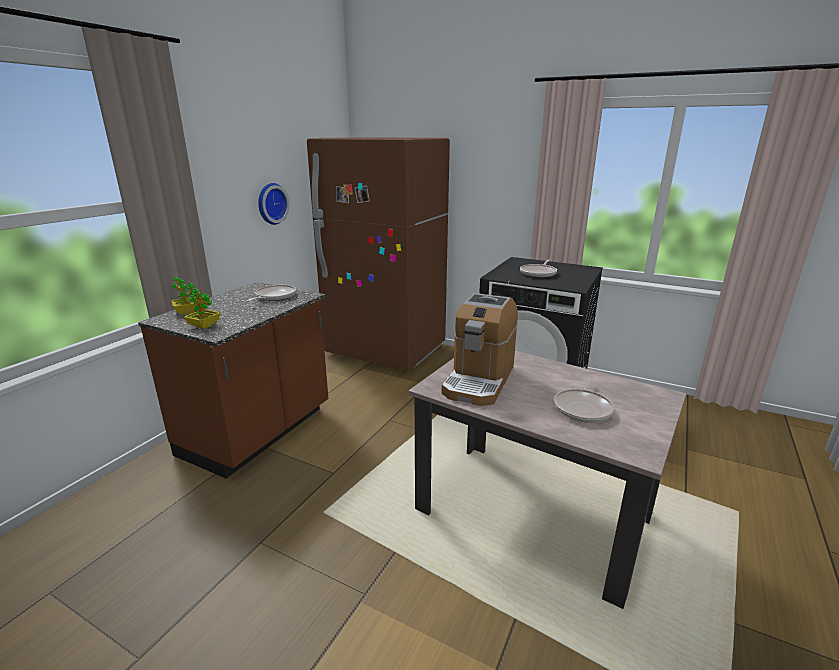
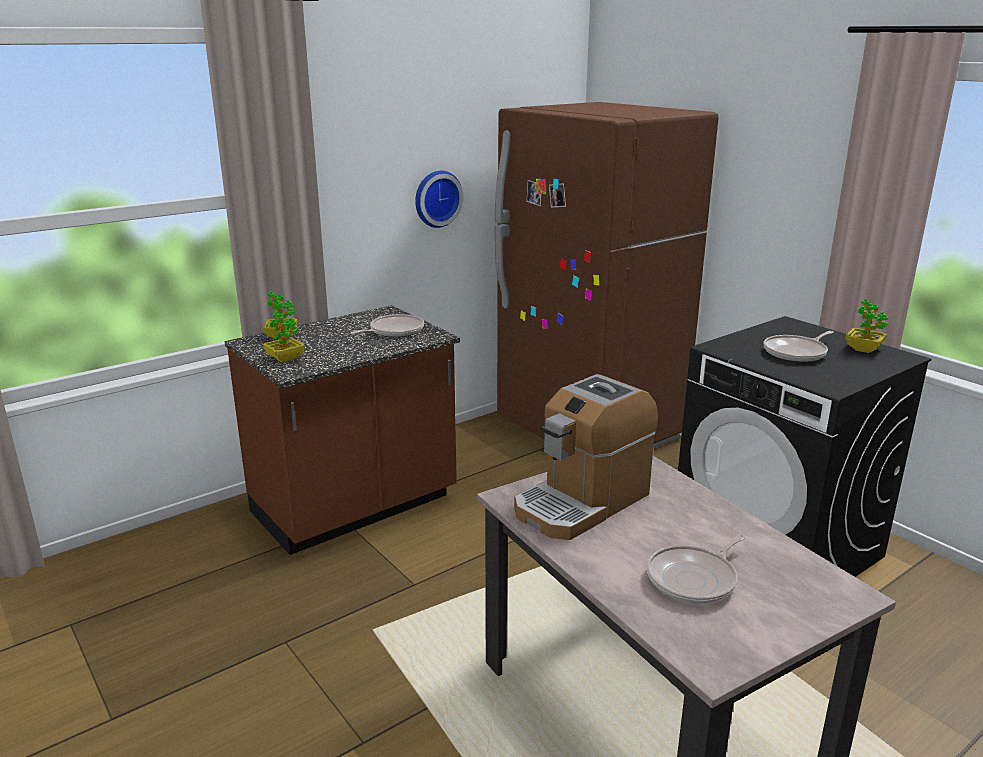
camera: 25 degrees right, 0 degrees up
none -> potted plant [845,299,888,353]

